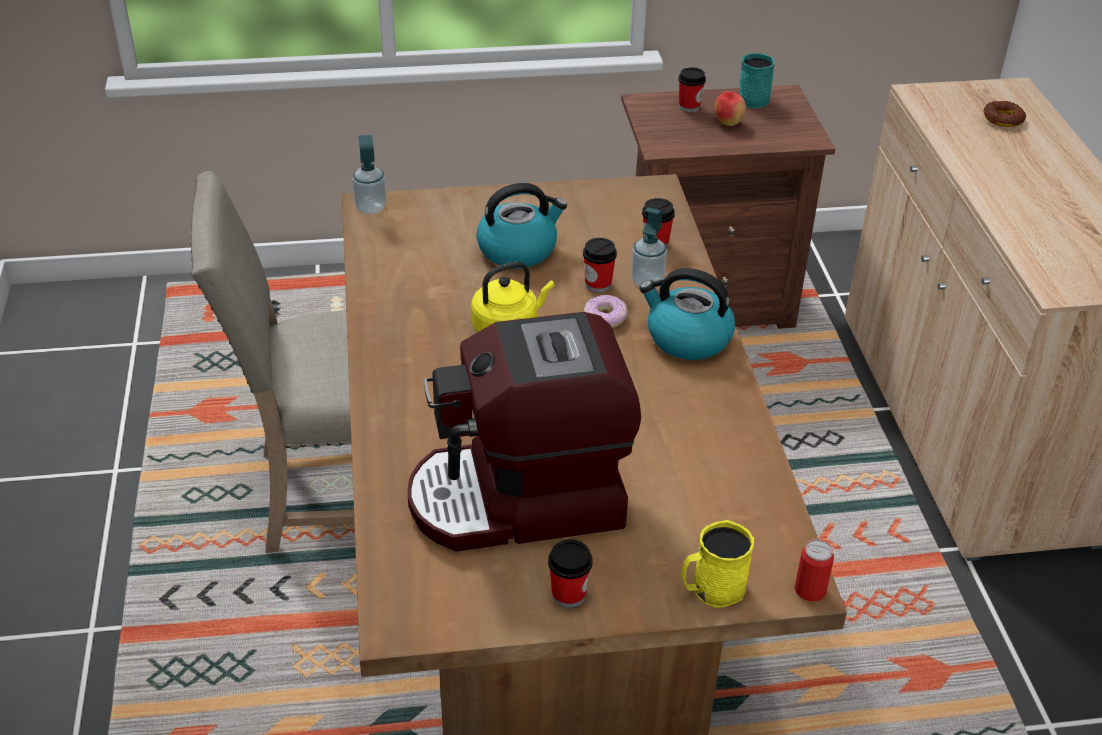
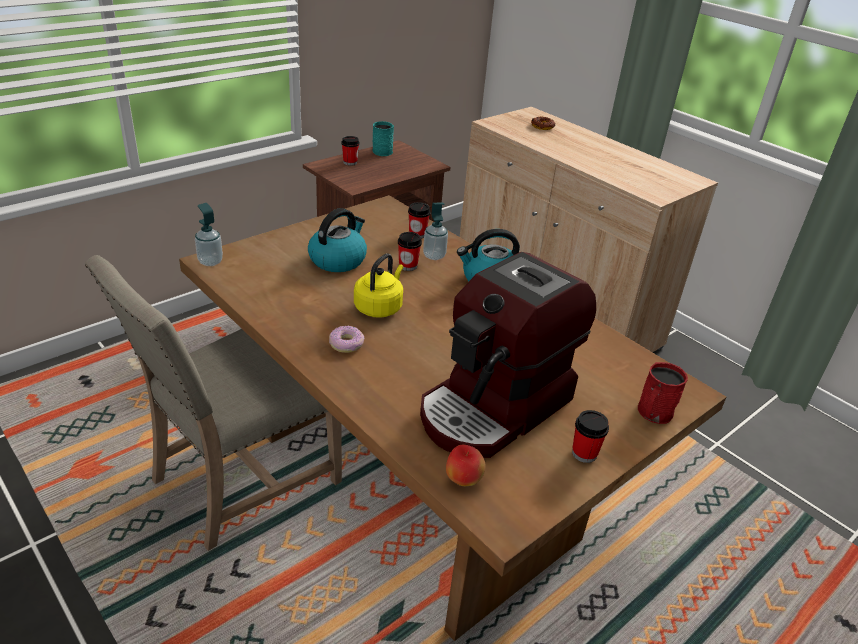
camera: 35 degrees left, 5 degrees down
donut [583,295,628,328] -> donut moved to [329,326,364,353]
yellow mug [681,520,754,608] -> red mug [638,362,688,424]
apple [715,91,746,126] -> apple moved to [446,445,486,486]
can [795,539,834,602] -> none

